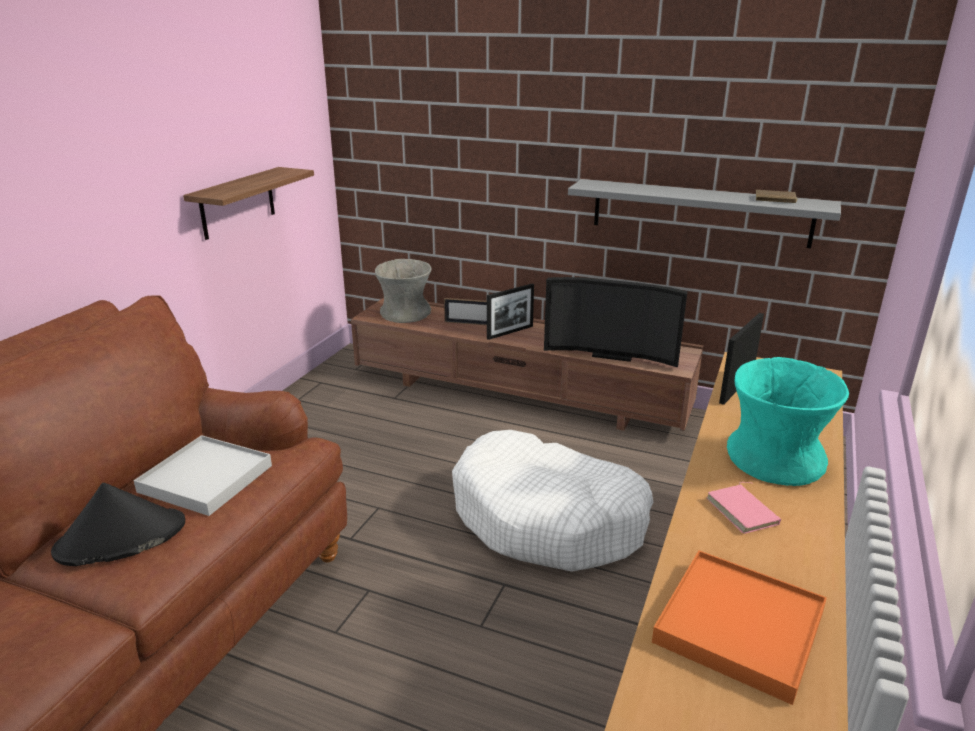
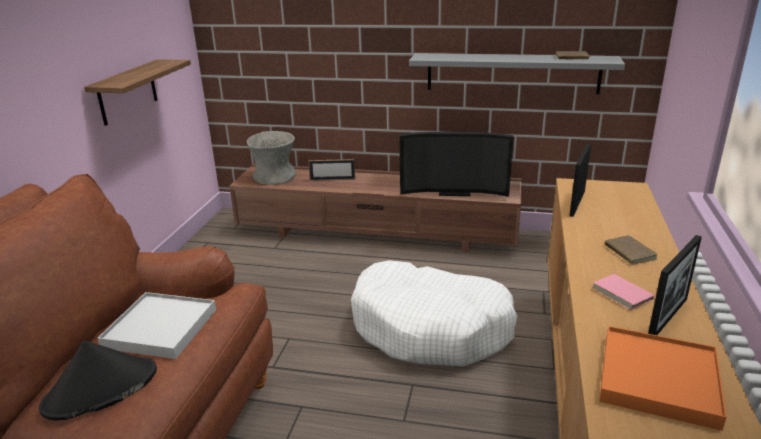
camera: 10 degrees left, 0 degrees up
picture frame [487,284,534,340] -> picture frame moved to [648,235,702,335]
turquoise vase [727,357,849,486] -> brown book [605,235,658,264]

